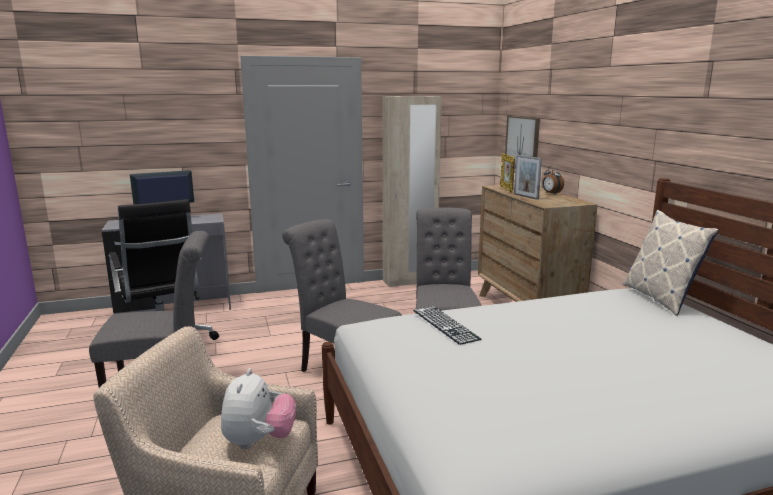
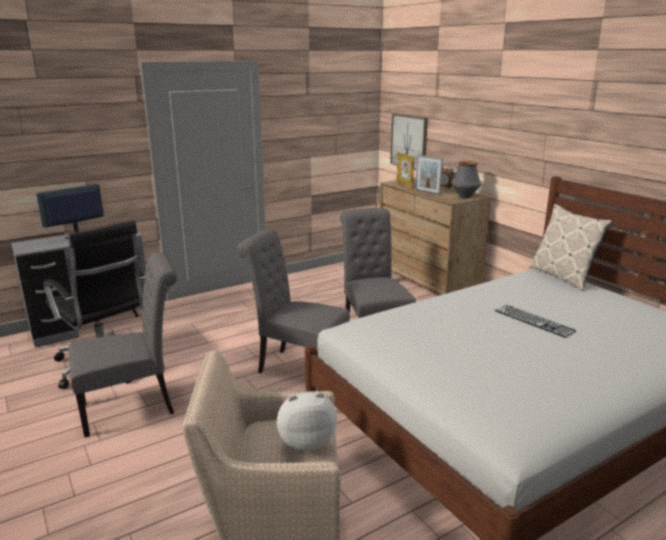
camera: 15 degrees left, 5 degrees up
plush toy [221,369,296,449] -> plush toy turned 90 degrees counterclockwise [277,392,337,452]
beige wardrobe [383,96,442,287] -> none
keyboard [413,306,482,345] -> keyboard moved to [495,305,576,338]
none -> vase [451,161,481,198]

